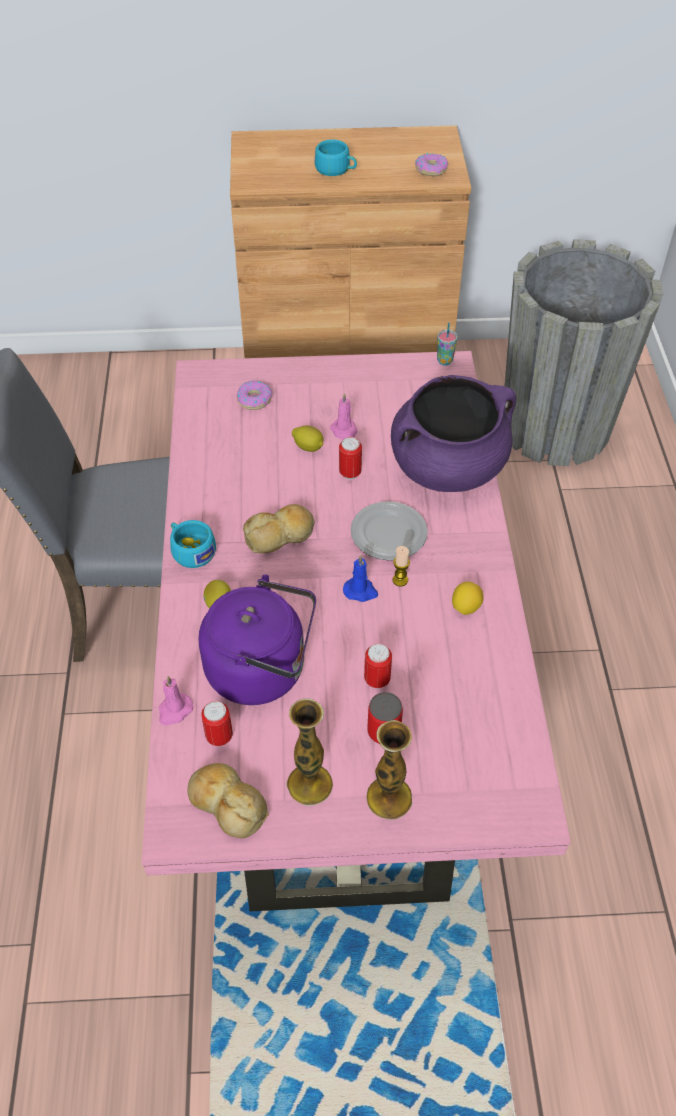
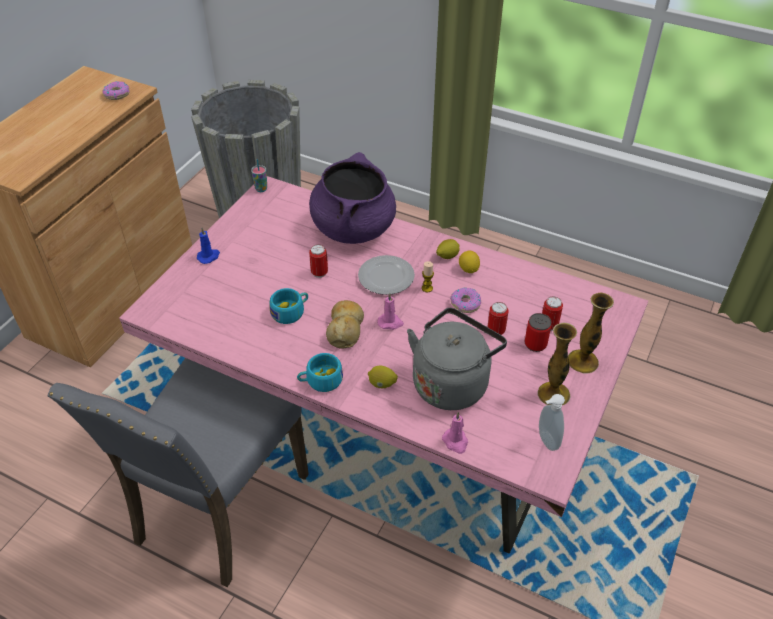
camera: 60 degrees left, 5 degrees down
bread [187,763,269,838] -> soap dispenser [539,394,565,451]
purple kettle [199,574,316,705] -> grey kettle [407,308,507,410]
can [201,701,233,746] -> can moved to [542,296,563,331]
donut [237,381,272,410] -> donut moved to [450,288,481,313]
lemon [292,425,324,452] -> lemon moved to [436,239,460,259]
turquoise cup [315,139,357,176] -> turquoise cup moved to [270,288,308,324]
pink candle [330,393,357,440] -> pink candle moved to [378,293,404,330]
blue candle [343,555,378,602] -> blue candle moved to [197,228,220,264]

